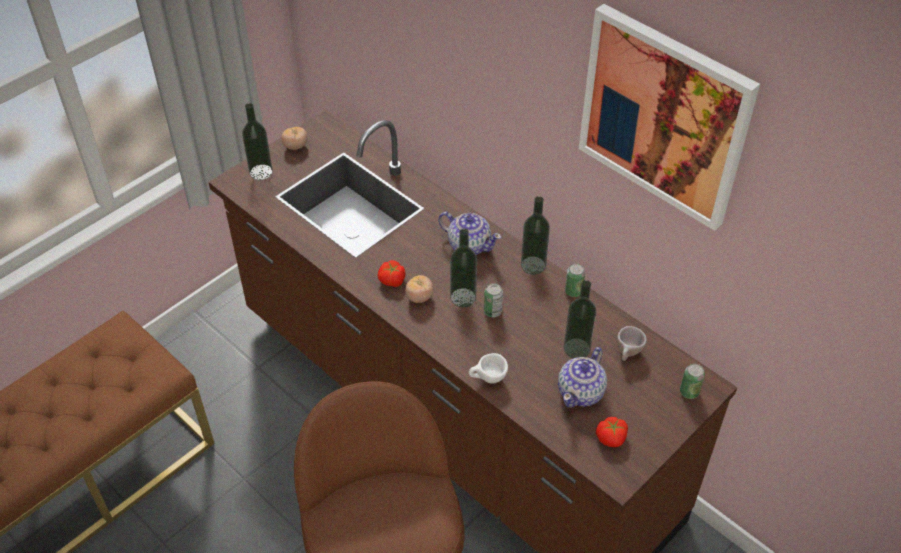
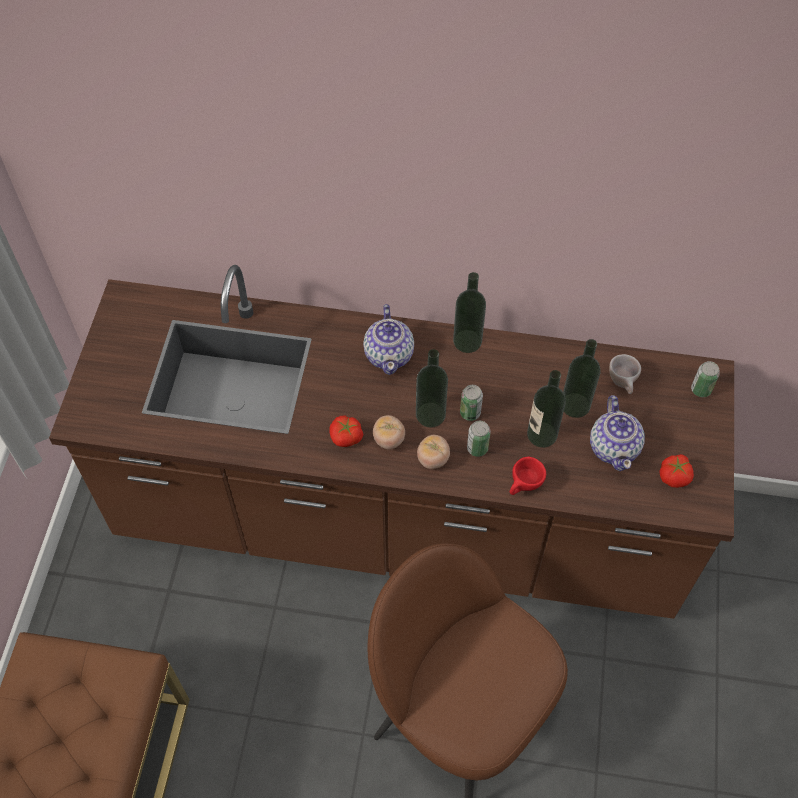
camera: 35 degrees left, 10 degrees up
bottle [242,103,273,180] -> bottle moved to [527,370,566,448]
tomato [281,127,308,150] -> tomato moved to [417,435,450,469]
teapot [438,212,501,255] -> teapot turned 90 degrees clockwise [363,304,414,375]
white cup [469,353,508,384] -> red cup [510,457,546,495]
can [565,263,585,297] -> can moved to [467,421,491,457]
picture [579,4,760,231] -> none

